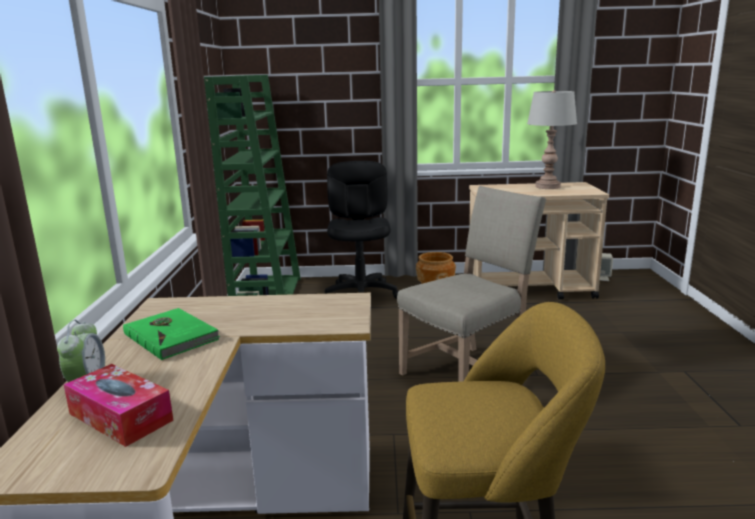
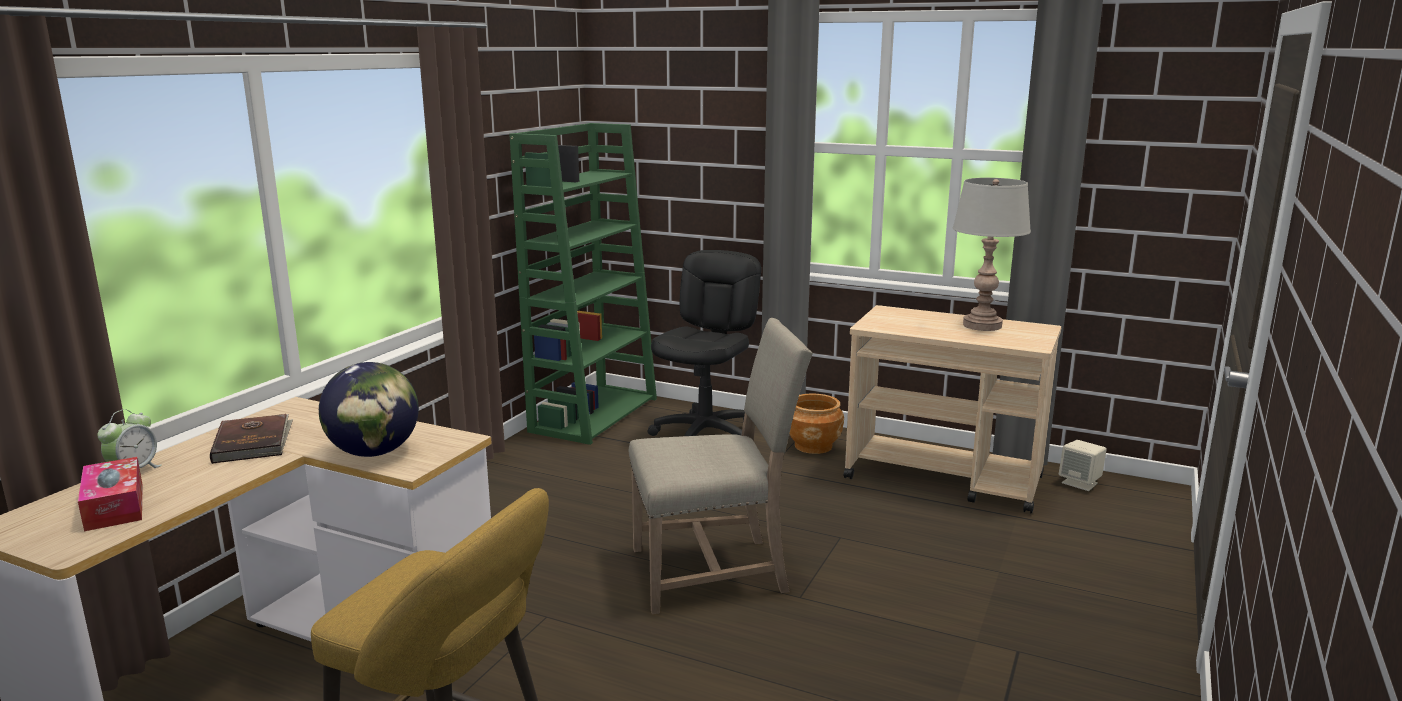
camera: 25 degrees right, 0 degrees up
green book [123,308,220,360] -> brown book [210,414,293,464]
none -> globe [319,362,419,457]

